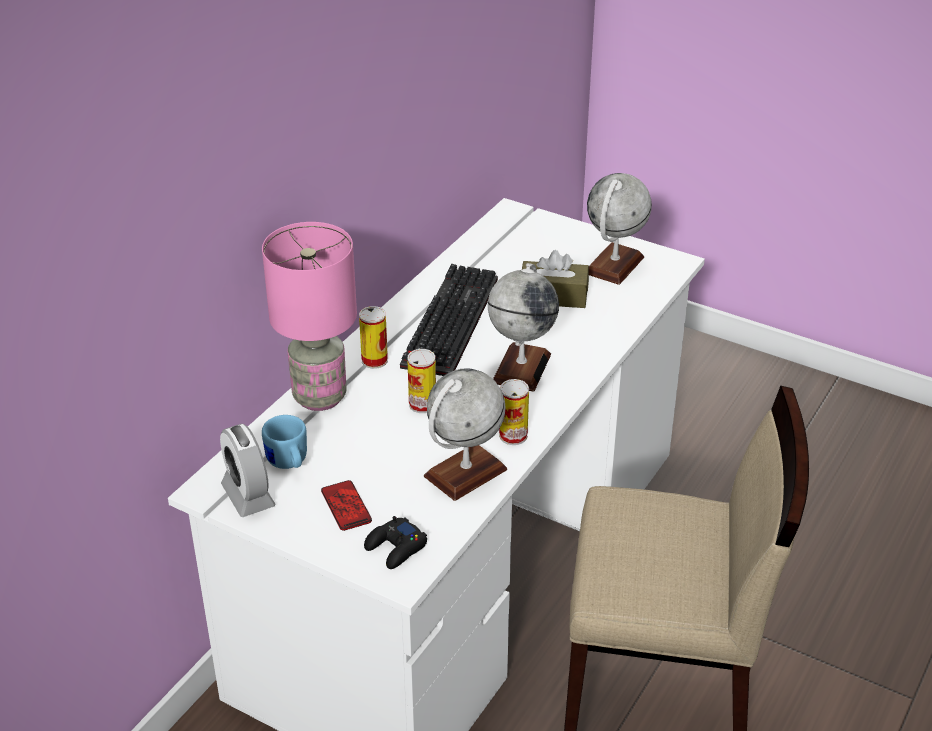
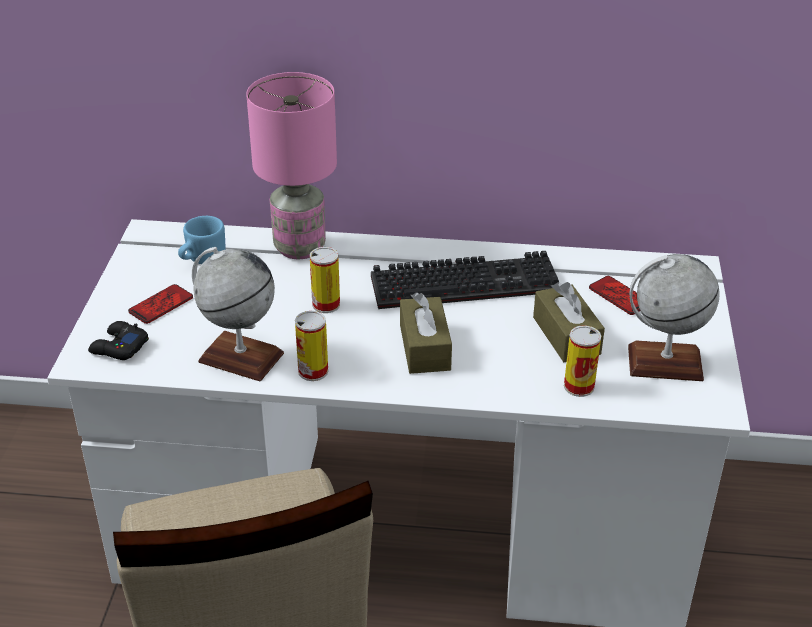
camera: 65 degrees right, 0 degrees up
alarm clock [220,424,276,517] -> none
can [359,306,388,369] -> can moved to [564,325,601,397]
globe [488,263,559,392] -> brown tissue box [400,293,452,374]
none -> phone [589,276,640,315]

